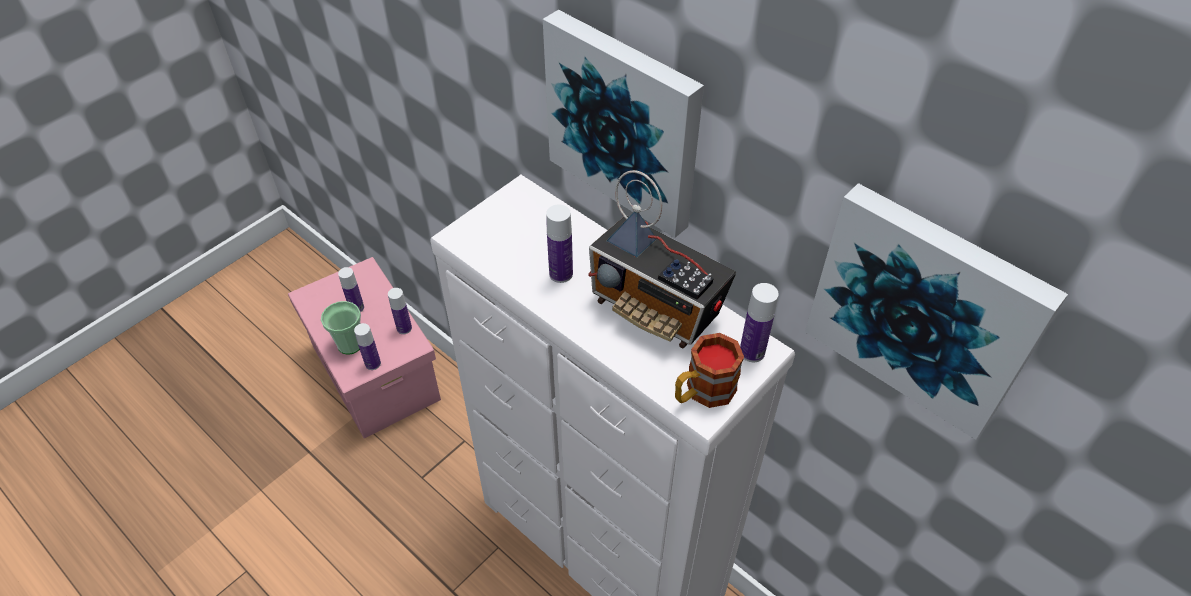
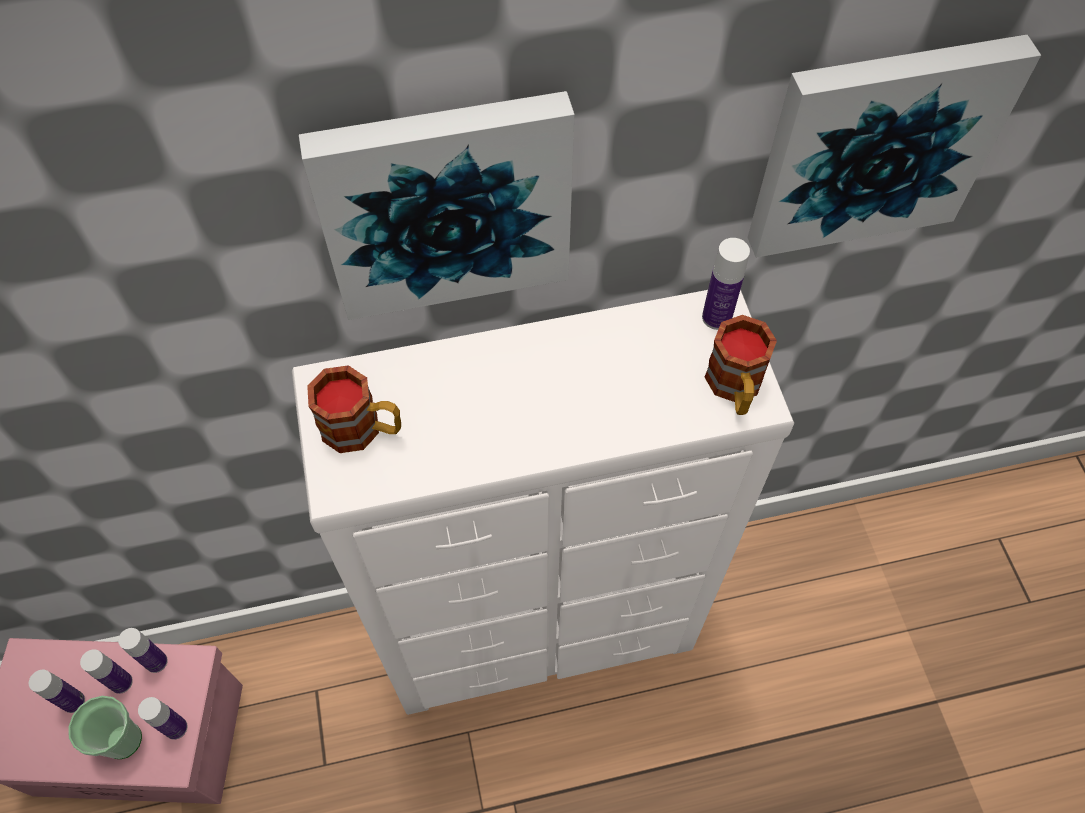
camera: 55 degrees left, 10 degrees up
bottle [546,204,573,283] -> bottle moved to [80,649,133,694]
radio [588,170,736,349] -> none
none -> mug [307,365,401,453]

